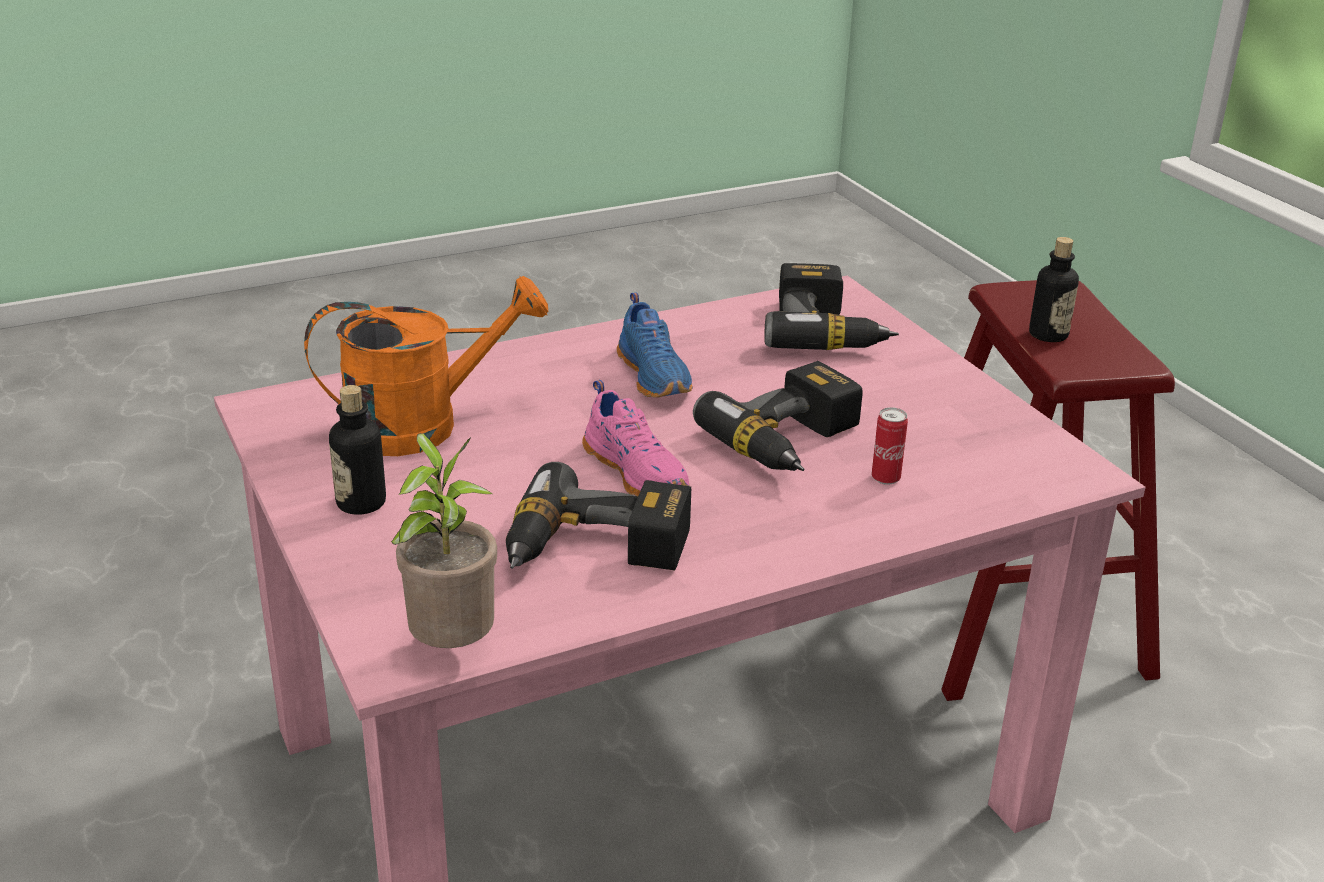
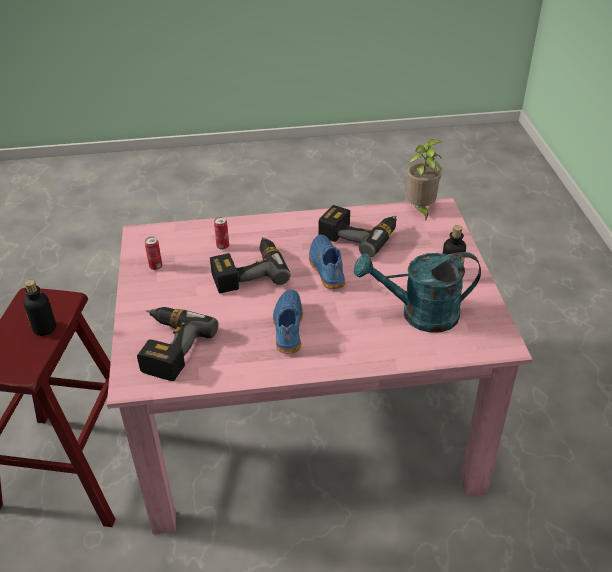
camera: 160 degrees left, 10 degrees up
orange watering can [304,276,548,456] -> turquoise watering can [354,252,481,333]
pink shoe [582,380,690,496] -> blue shoe [309,235,346,289]
none -> can [145,236,162,270]

